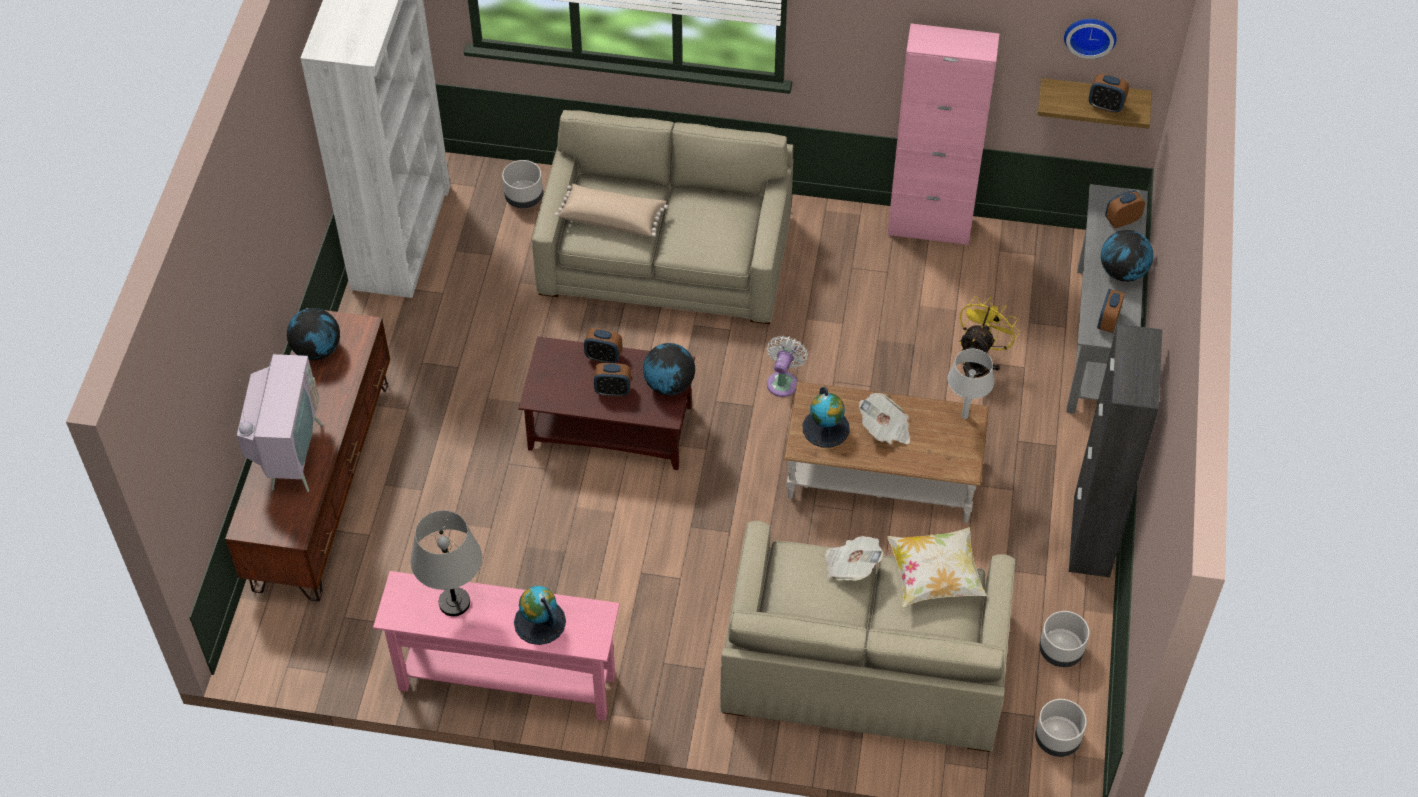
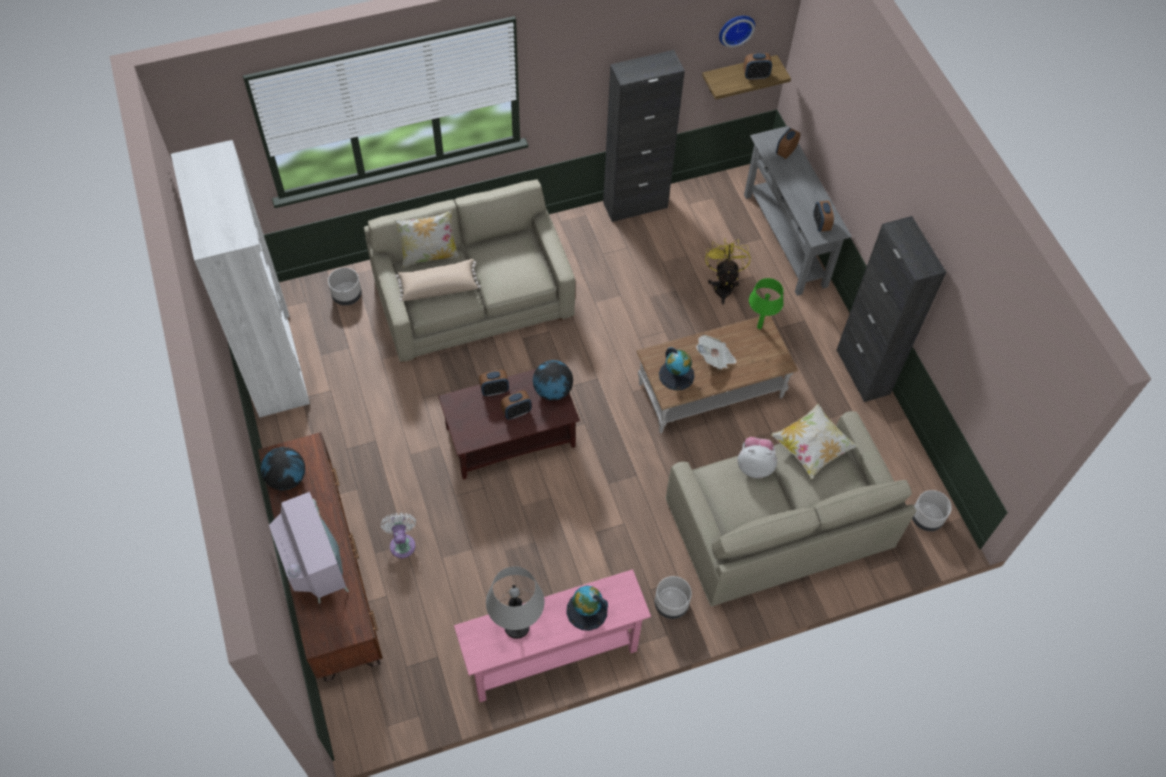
camera: 30 degrees left, 5 degrees up
white fan [767,336,808,397] -> white fan moved to [381,513,416,558]
newspaper [825,536,883,581] -> plush toy [738,437,777,478]
pink cabinet [887,24,999,246] -> black cabinet [603,50,685,222]
grey table lamp [948,349,994,419] -> green table lamp [749,278,783,329]
grey planter [1039,611,1089,667] -> grey planter moved to [654,576,692,619]
globe [1101,230,1153,282] -> none
none -> pillow [394,210,460,268]

